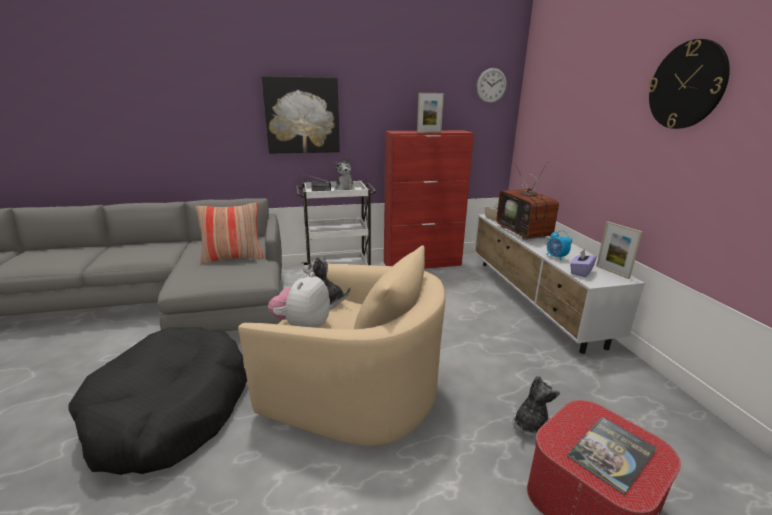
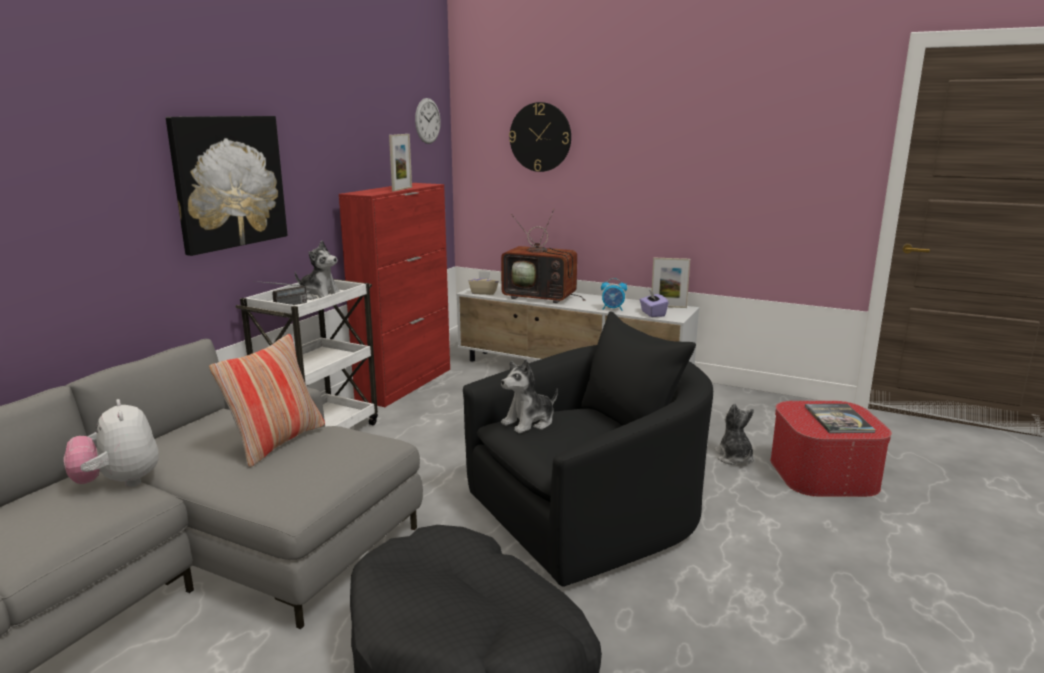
camera: 50 degrees left, 5 degrees down
beige armchair [238,245,446,446] -> black armchair [463,311,713,587]
plush toy [268,272,330,328] -> plush toy moved to [64,399,159,487]
wall clock [648,39,730,129] -> wall clock moved to [509,102,571,172]

